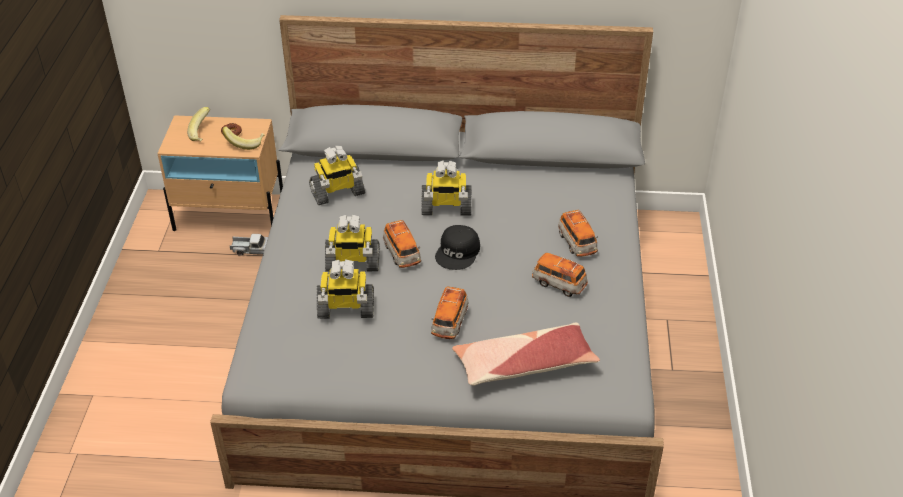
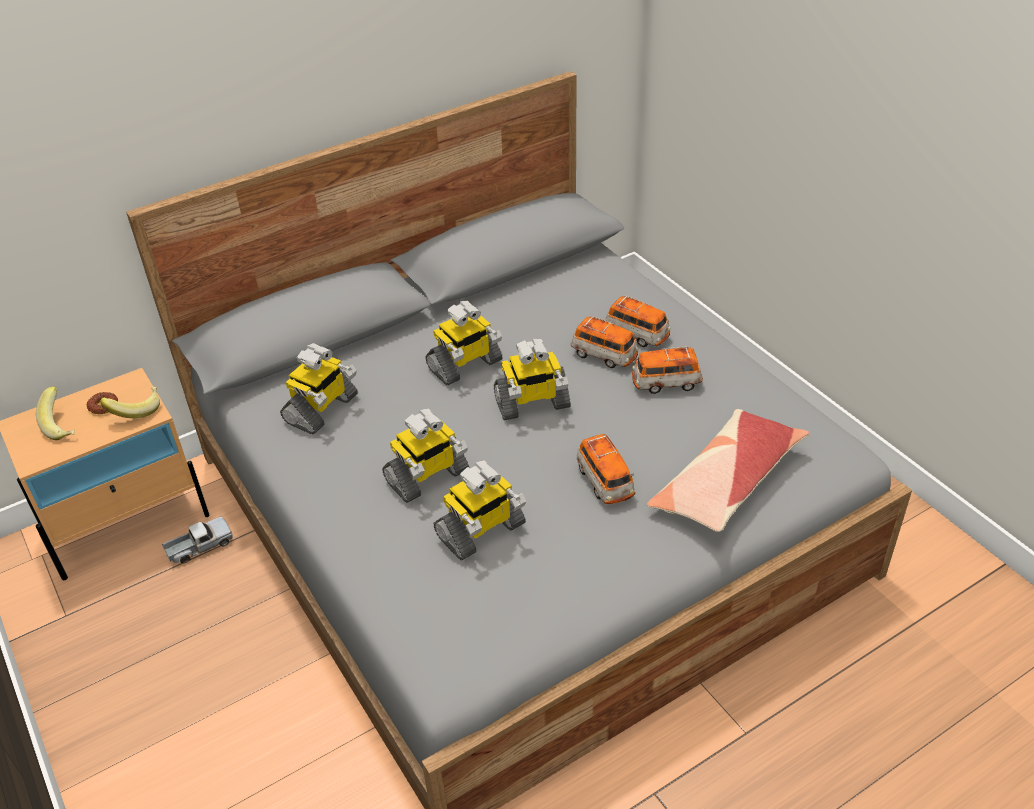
camera: 35 degrees left, 0 degrees up
toy car [383,220,421,268] -> toy car moved to [571,316,639,368]
black cap [435,225,480,270] -> toy robot [494,338,571,420]

